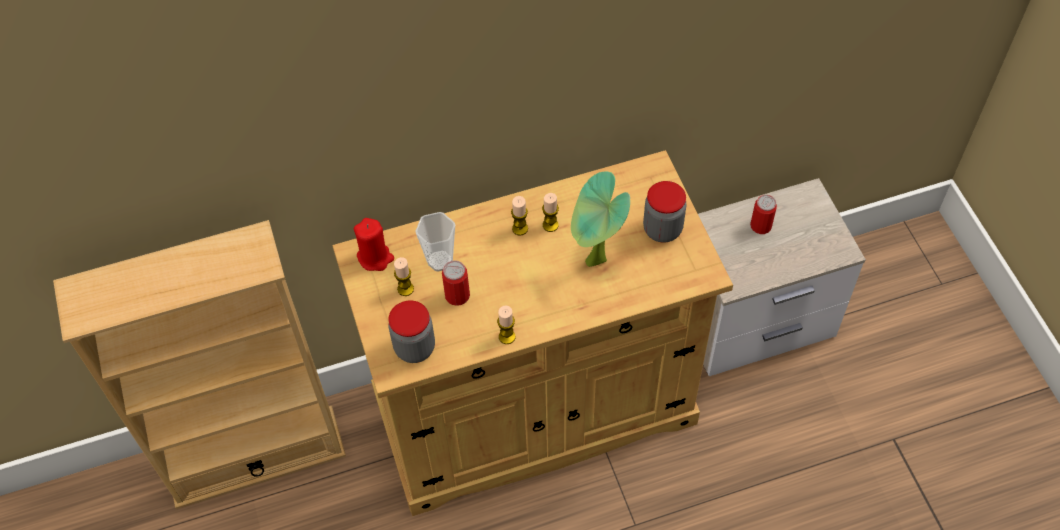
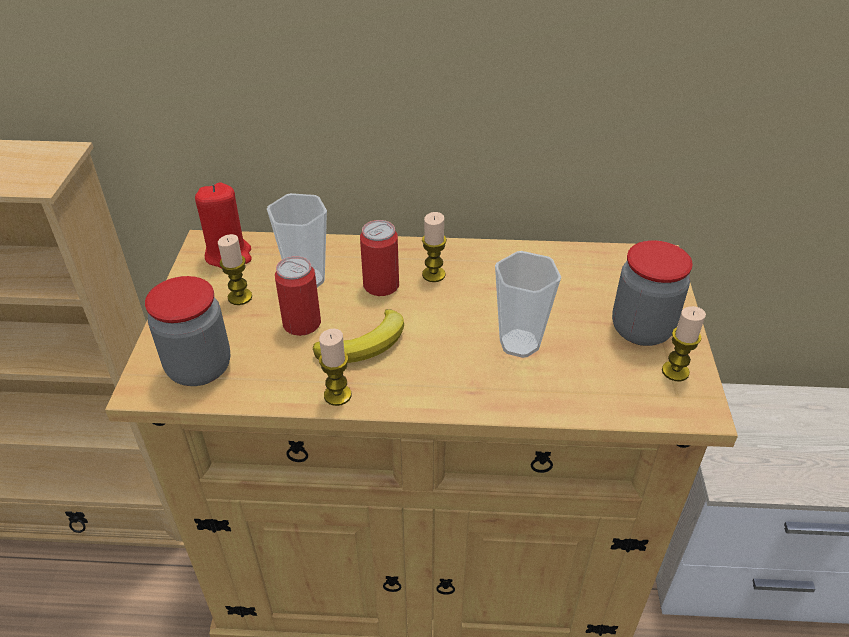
camera: 20 degrees right, 15 degrees down
candle [542,193,559,232] -> candle moved to [662,306,706,381]
potted plant [571,171,630,267] -> cup [495,251,561,358]
can [750,195,777,234] -> can moved to [360,220,399,296]
none -> banana [312,309,404,363]

